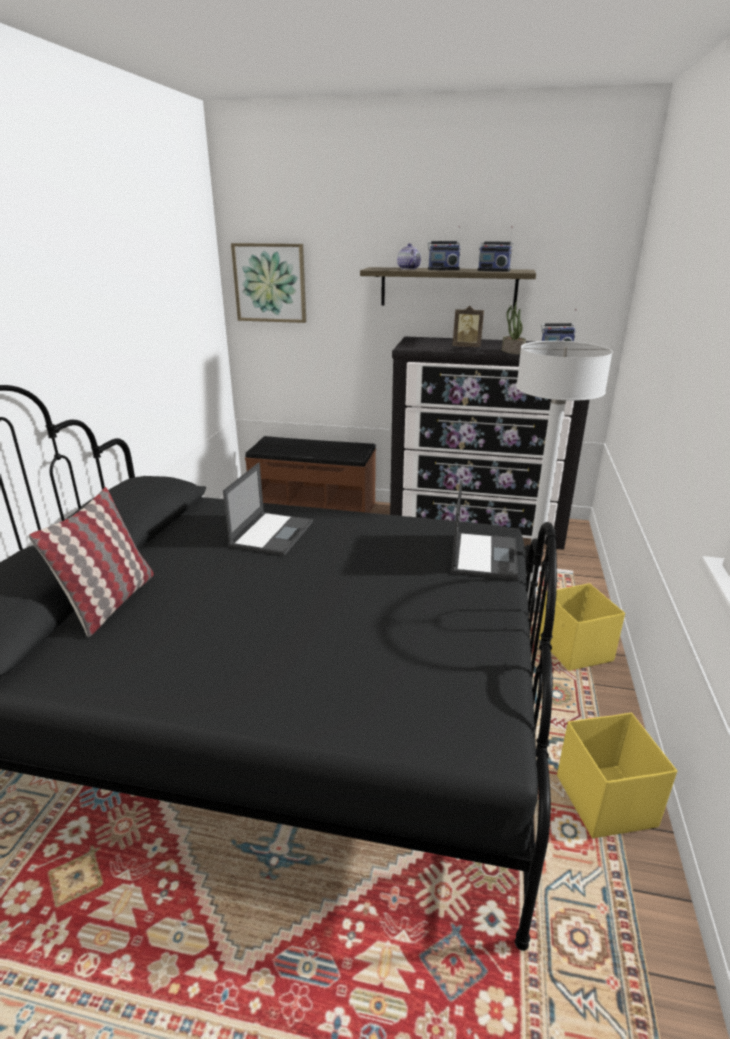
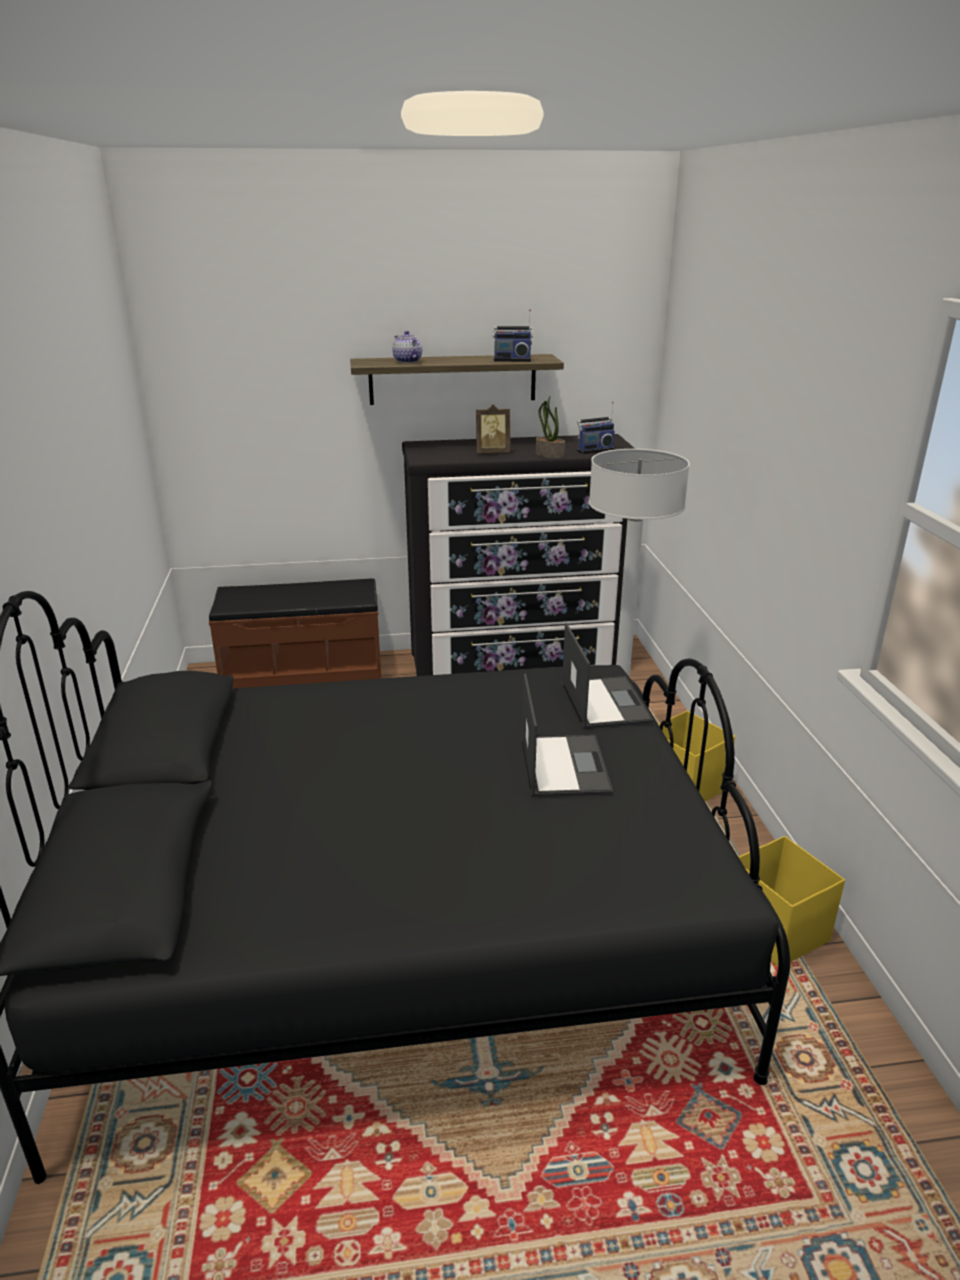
camera: 20 degrees left, 0 degrees up
pillow [29,487,154,637] -> none
laptop [223,462,313,556] -> laptop moved to [521,674,613,797]
picture [231,243,306,323] -> none
radio [428,226,461,270] -> none

